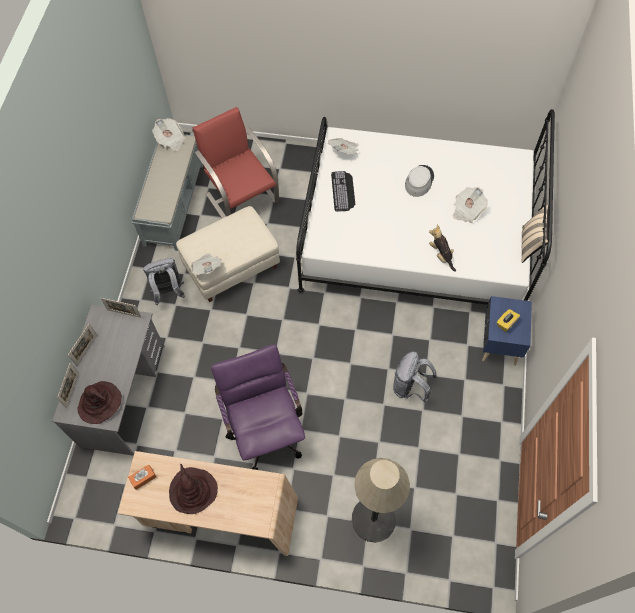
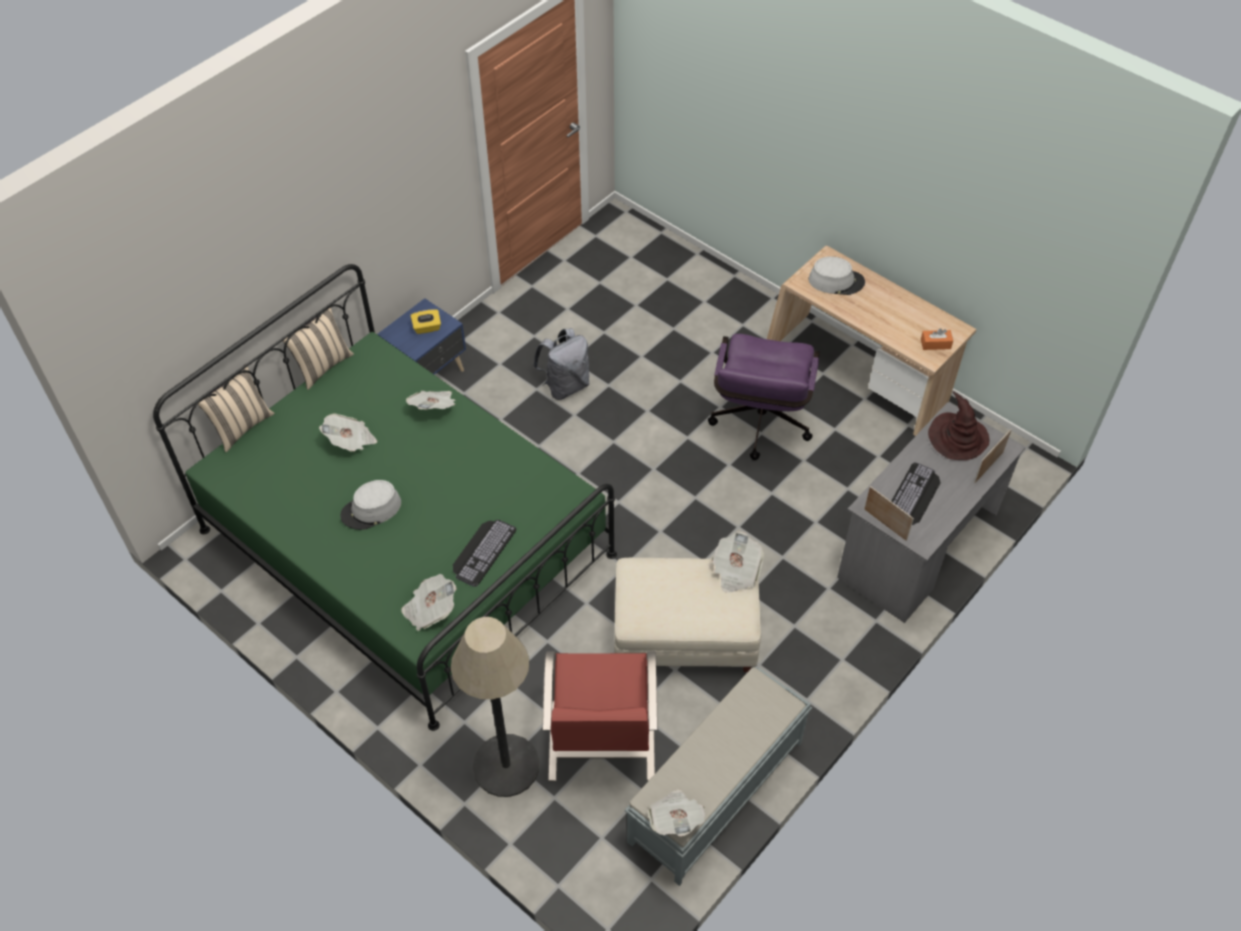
camera: 150 degrees left, 10 degrees down
picture frame [68,323,97,366] -> none
grey backpack [143,258,185,305] -> none
brown hat [169,464,218,514] -> none
white bed [296,109,555,305] -> green bed [153,264,617,731]
floor lamp [352,458,410,542] -> floor lamp moved to [451,617,540,797]
plush toy [429,225,456,272] -> newspaper [406,391,455,409]
none -> beige pillow [198,364,275,452]
none -> grey hat [809,256,865,295]
none -> keyboard [891,462,941,525]

